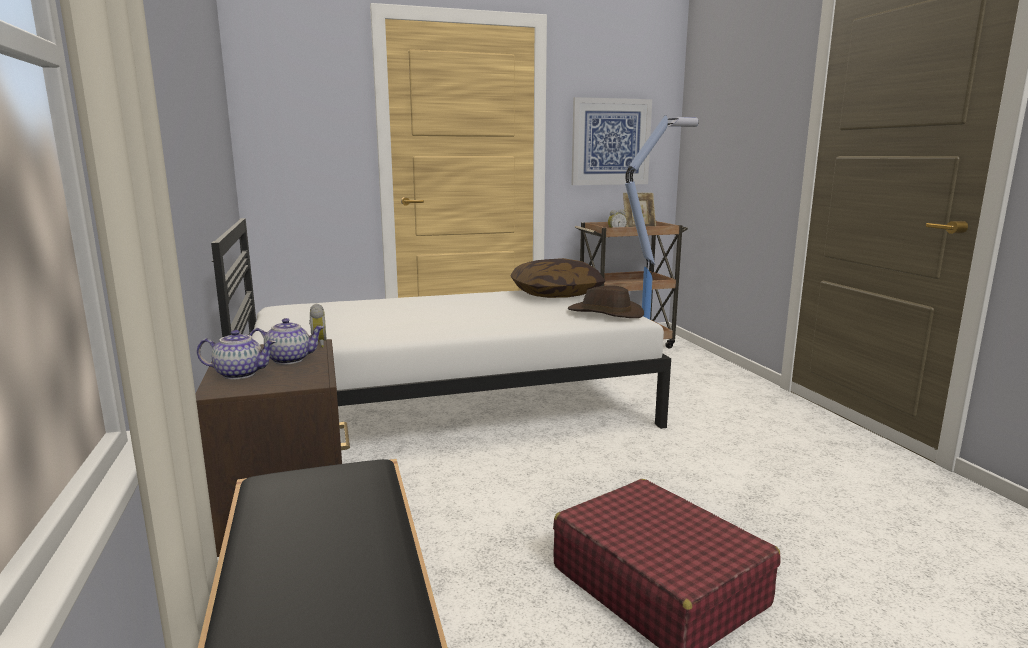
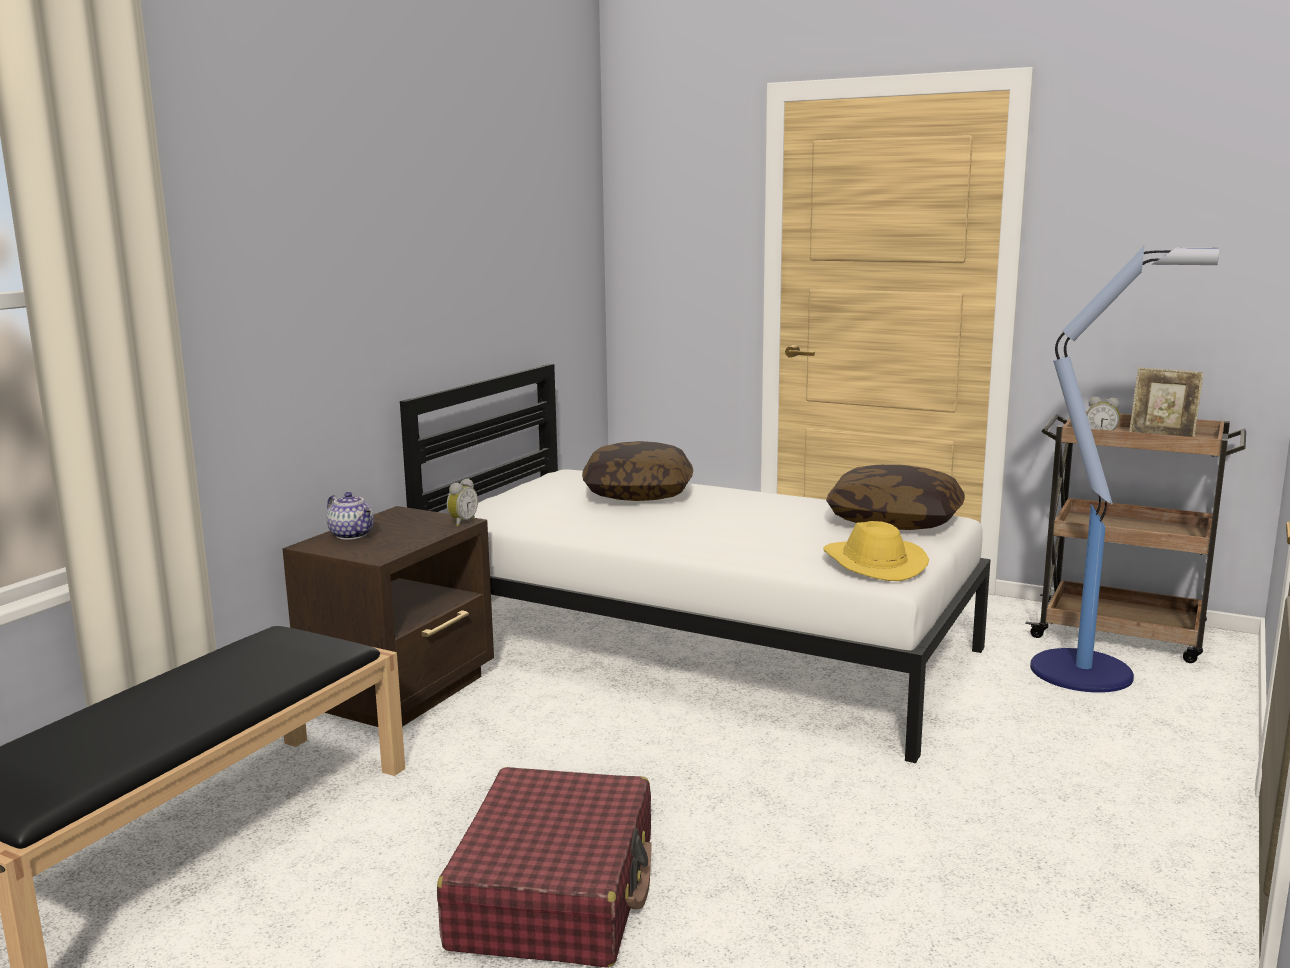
camera: 45 degrees right, 0 degrees up
teapot [249,318,325,365] -> none
brown hat [568,285,644,318] -> yellow hat [823,521,929,581]
picture [572,97,652,185] -> none
none -> pillow [582,441,693,501]

